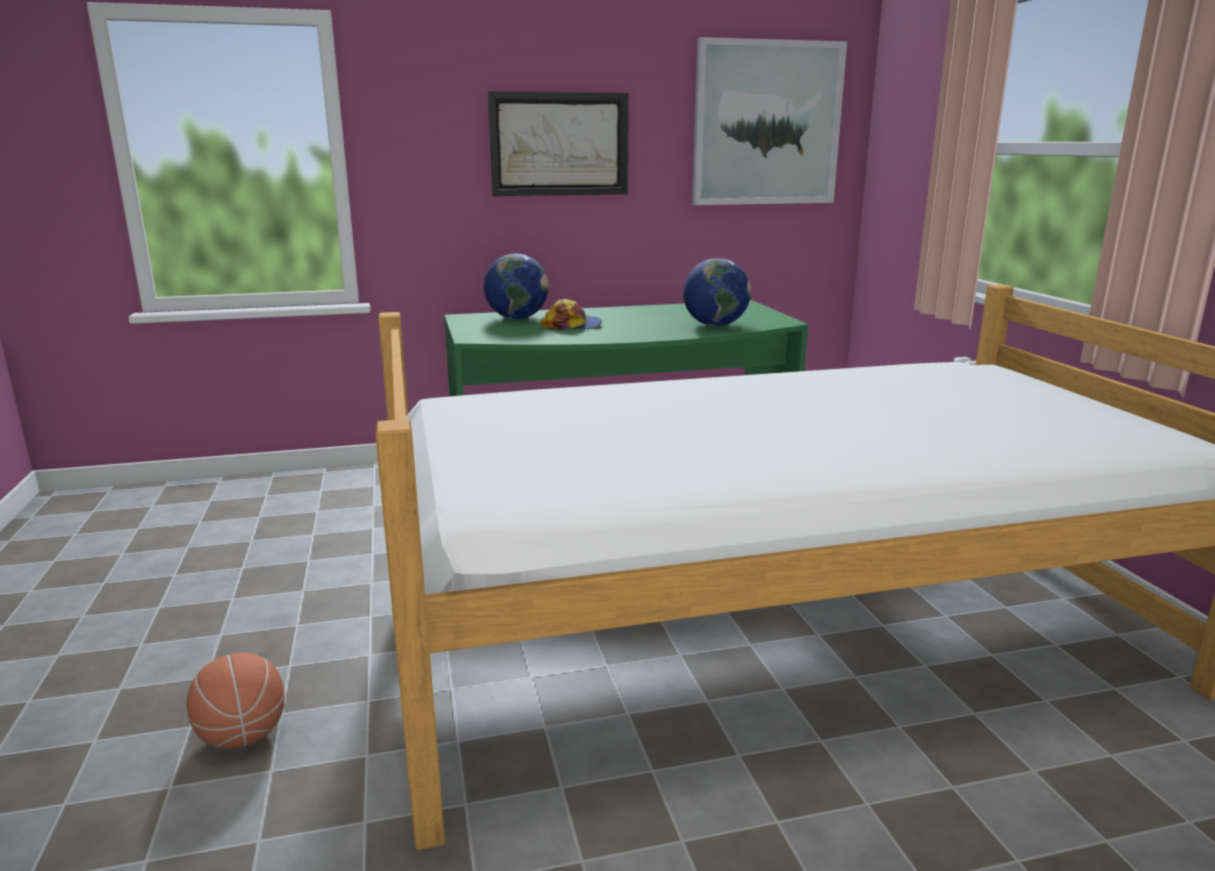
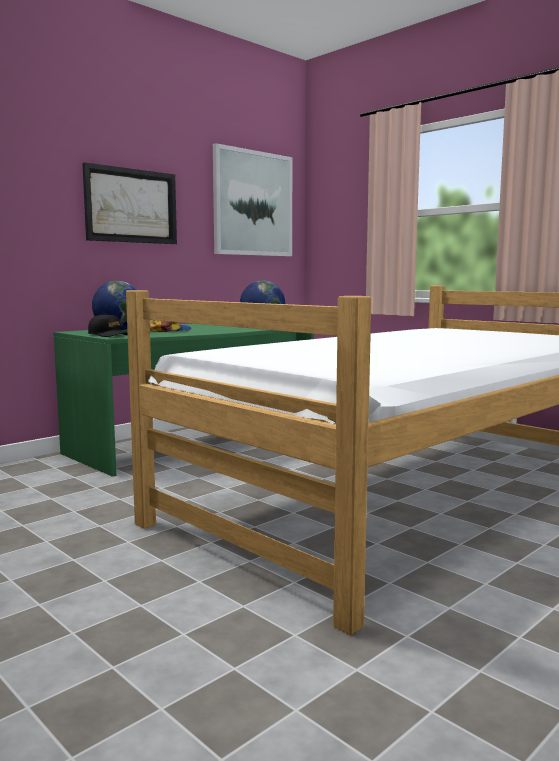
camera: 30 degrees left, 10 degrees down
basketball [187,653,285,749] -> none
none -> black cap [88,314,128,337]

